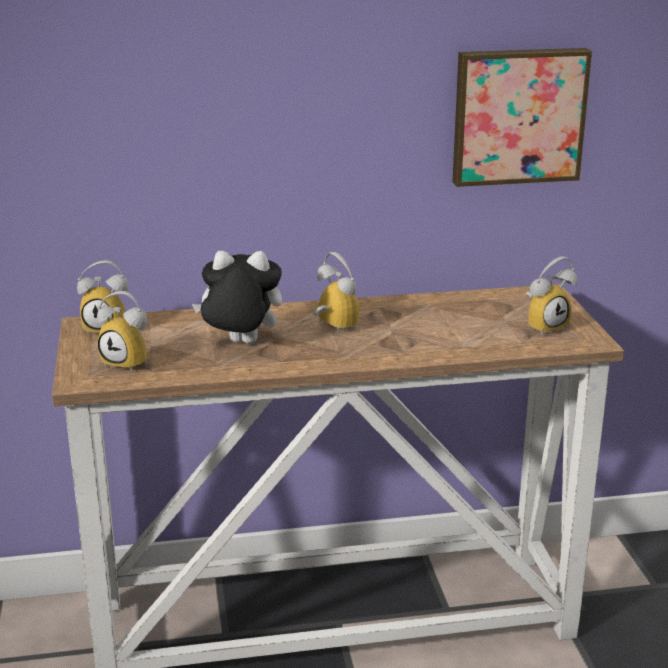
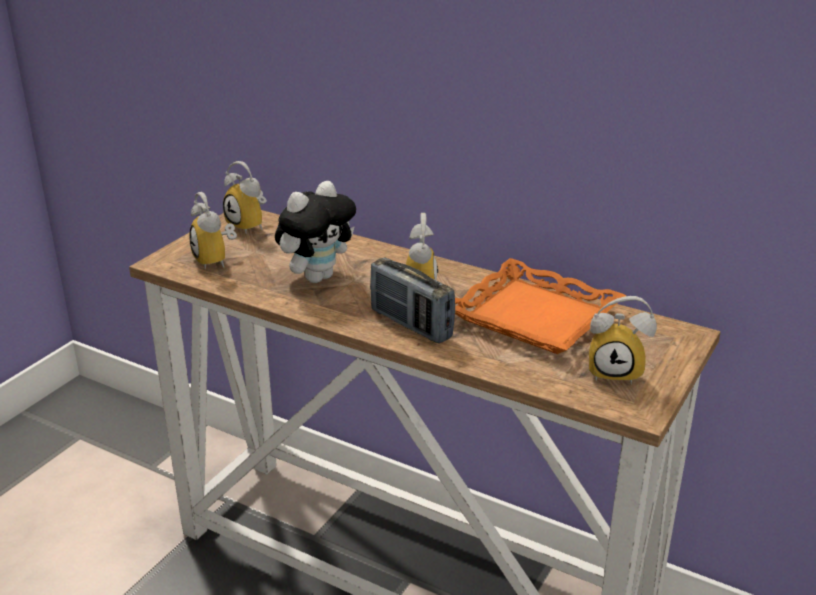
camera: 40 degrees right, 5 degrees up
plush toy [192,251,282,344] -> plush toy turned 90 degrees clockwise [275,181,356,283]
picture [452,48,592,187] -> none
none -> radio [370,258,455,343]
none -> orange tray [455,258,626,354]

